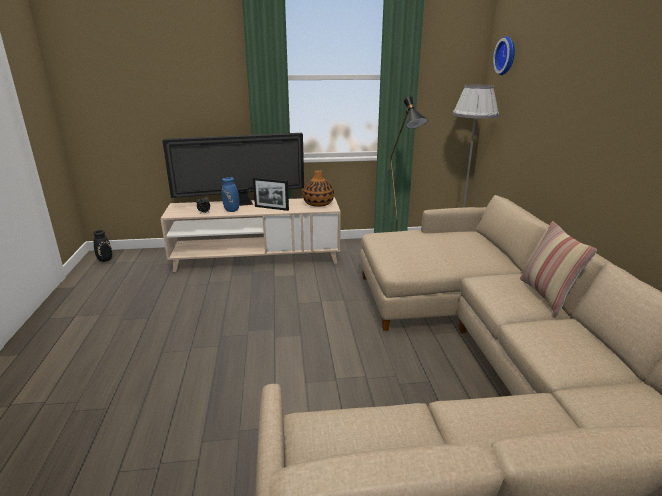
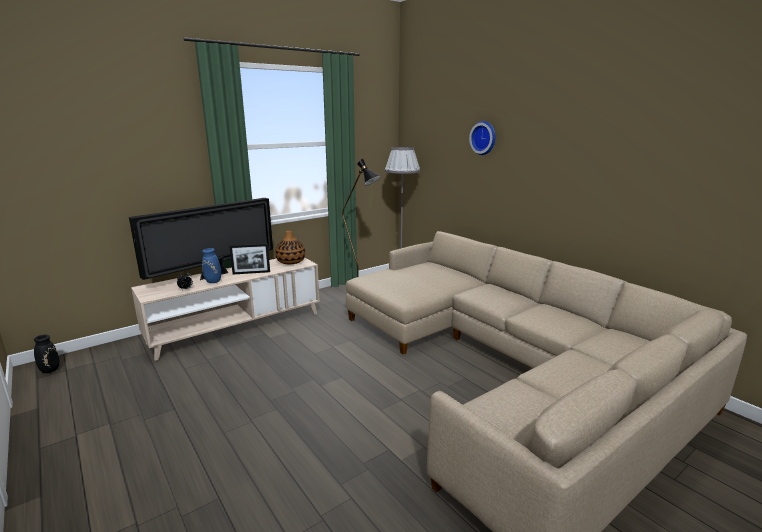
camera: 30 degrees left, 5 degrees down
wall clock [493,36,515,75] -> wall clock moved to [469,121,496,155]
pillow [520,221,597,315] -> none

